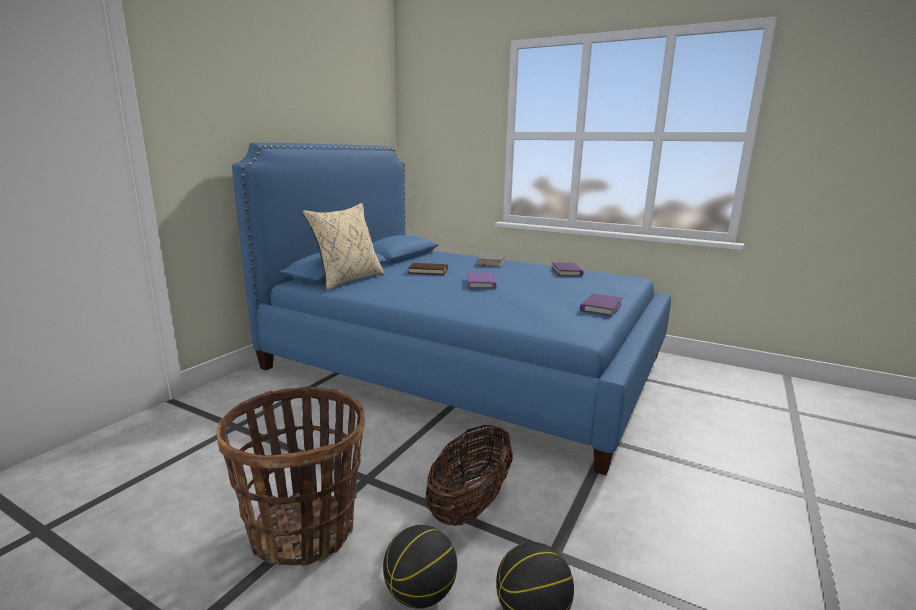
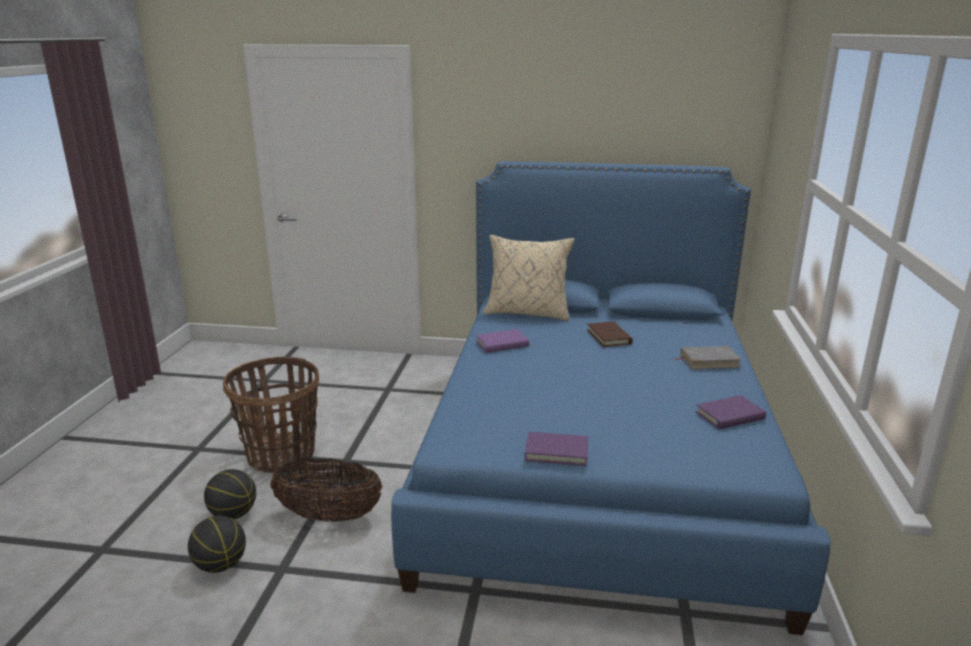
camera: 70 degrees right, 5 degrees up
purple book [467,273,496,289] -> purple book moved to [476,329,529,353]

